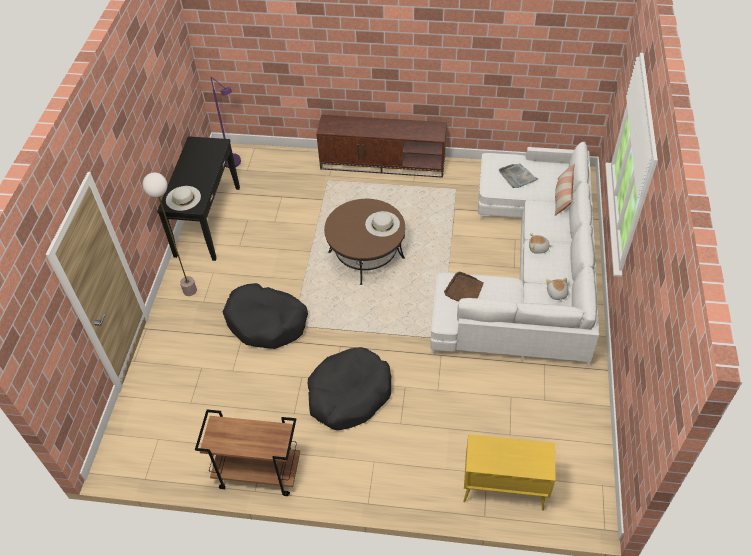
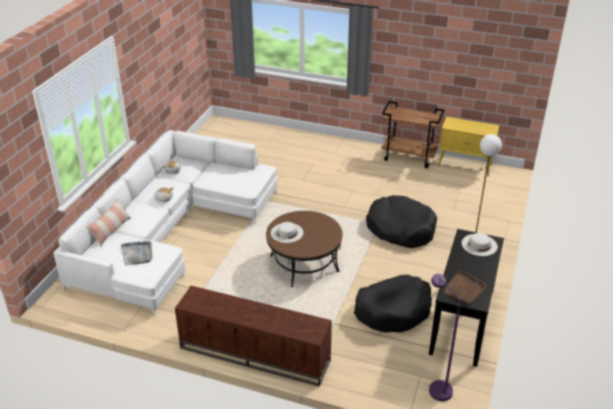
camera: 170 degrees left, 15 degrees down
black dog bed [308,347,391,430] -> black dog bed moved to [354,275,432,333]
brown tray [444,272,484,302] -> brown tray moved to [443,270,487,304]
yellow cabinet [463,434,556,511] -> yellow cabinet moved to [438,117,499,176]

